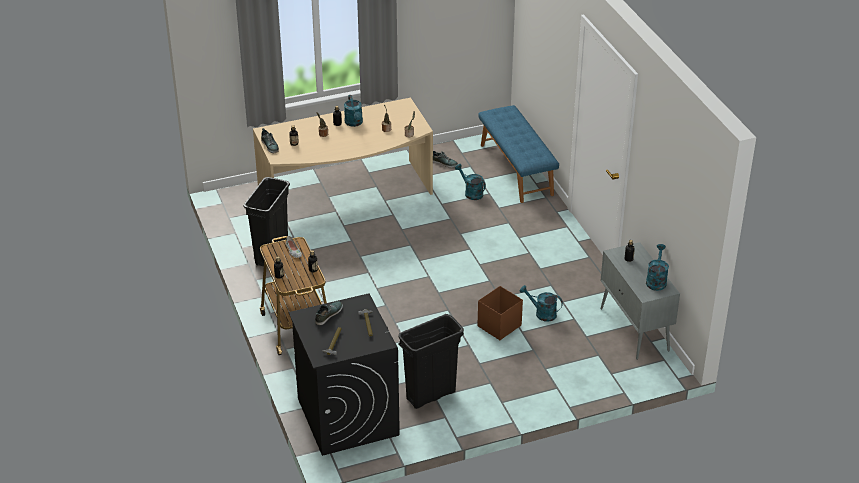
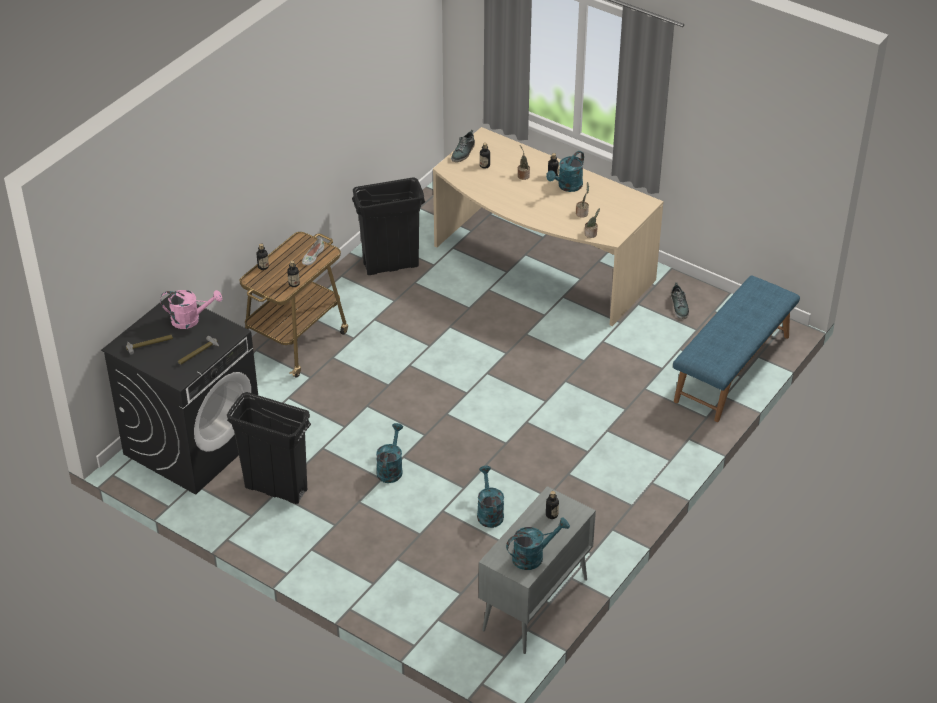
camera: 55 degrees right, 5 degrees up
shoe [315,301,343,325] -> pink watering can [160,290,222,329]
turquoise watering can [455,164,486,200] -> turquoise watering can moved to [376,423,403,483]
brown storage box [478,286,523,340] -> none

